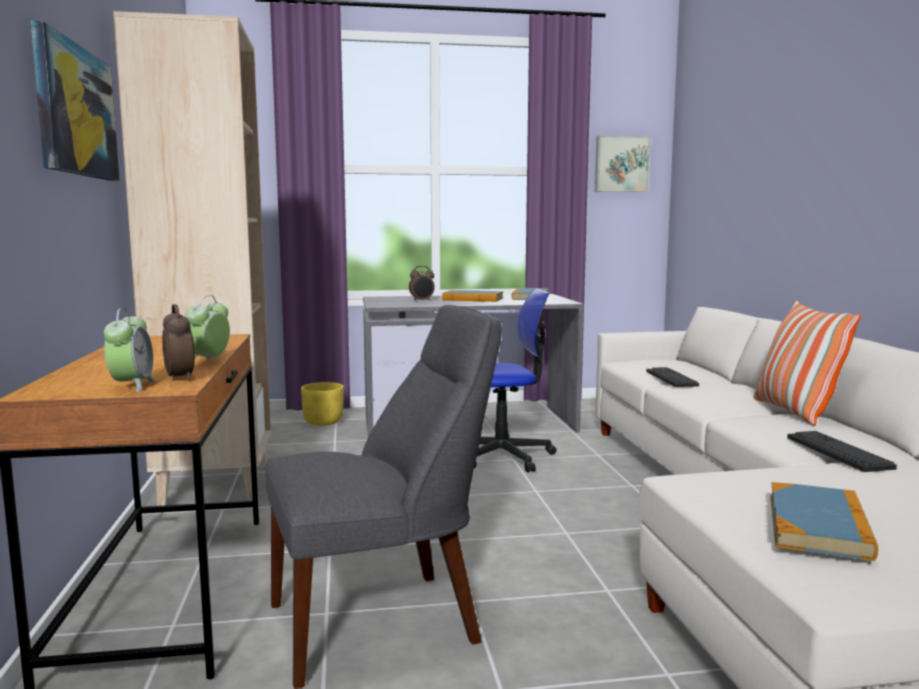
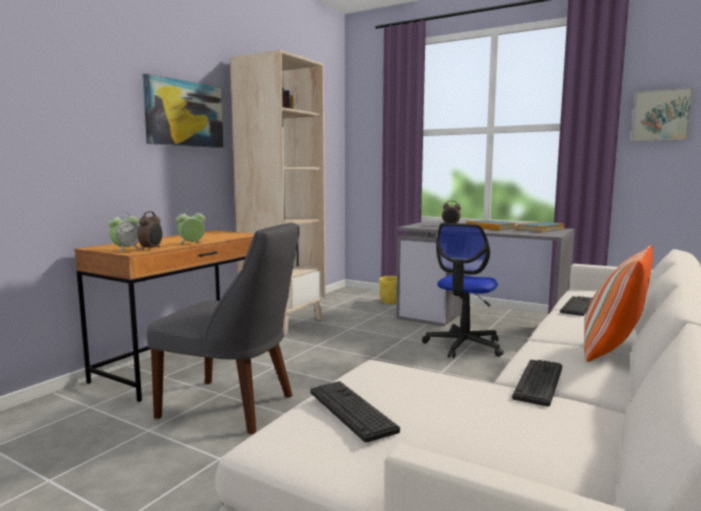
camera: 40 degrees right, 0 degrees up
office chair [474,289,556,473] -> office chair turned 90 degrees clockwise [422,223,504,358]
book [770,482,878,561] -> keyboard [310,381,400,443]

